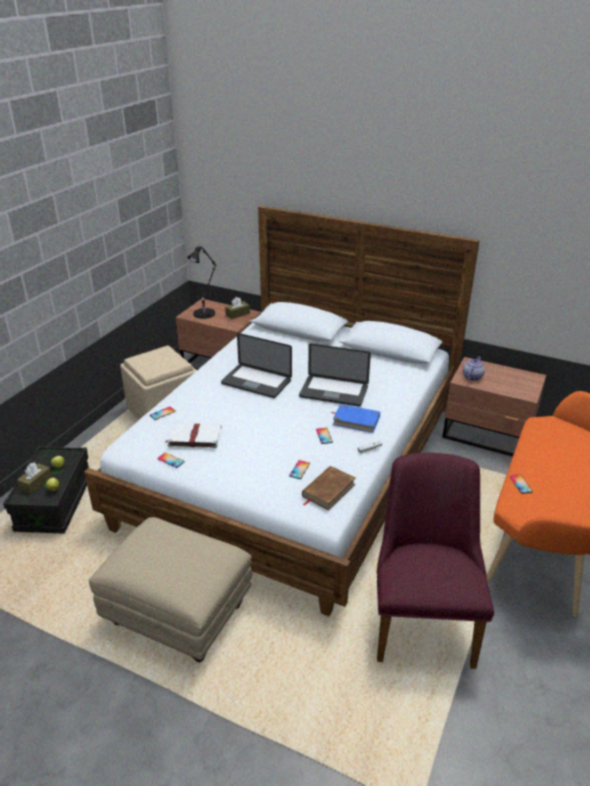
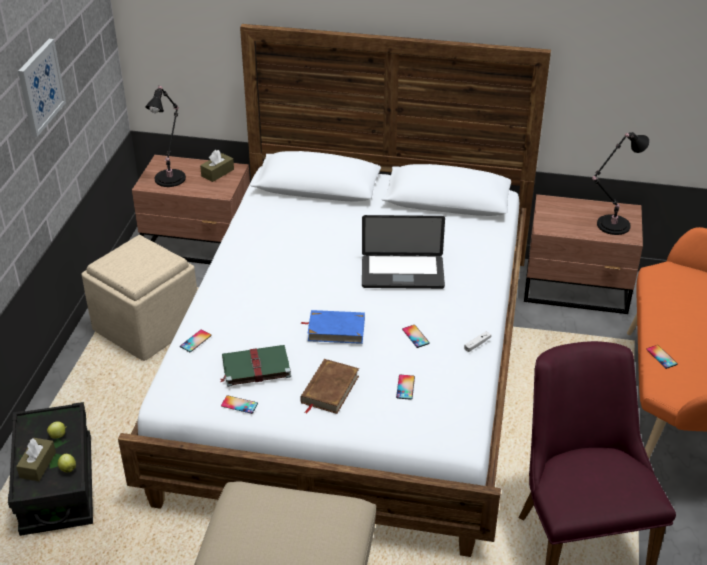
camera: 15 degrees left, 5 degrees up
white book [164,423,221,448] -> green book [220,345,291,387]
laptop [221,333,292,398] -> none
brown book [302,466,355,510] -> brown book moved to [300,359,359,414]
blue book [331,404,380,433] -> blue book moved to [300,310,365,344]
teapot [463,356,485,381] -> none
none -> picture [18,39,66,137]
none -> black table lamp [592,132,649,235]

